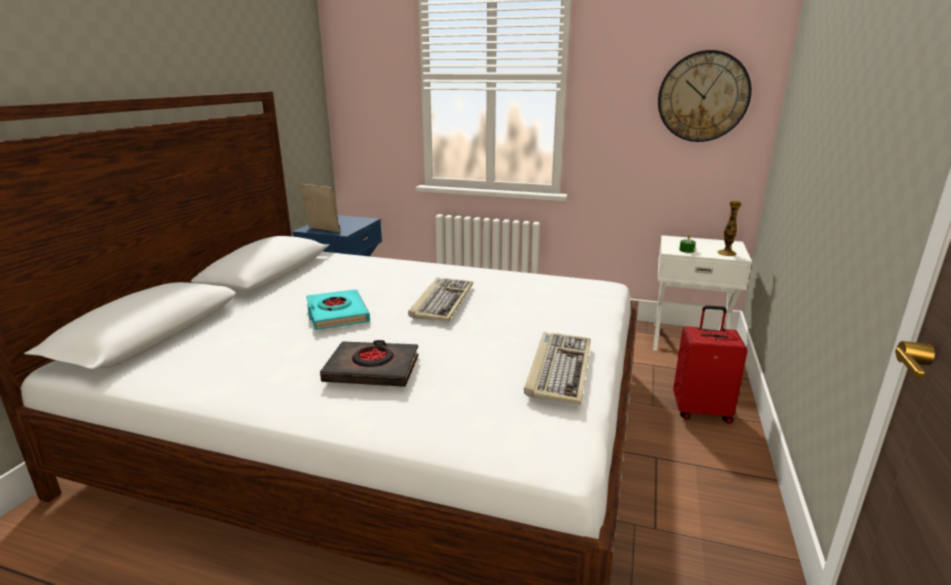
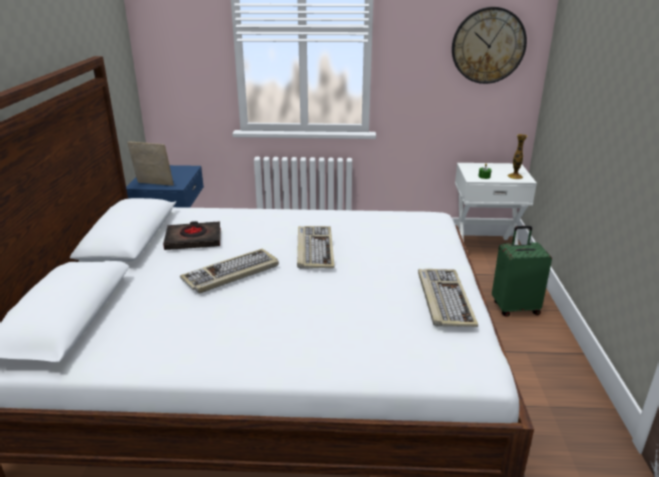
camera: 15 degrees left, 5 degrees up
turquoise book [306,289,370,330] -> keyboard [180,249,279,294]
black book [320,340,419,387] -> black book moved to [163,221,221,250]
red suitcase [673,305,748,424] -> green suitcase [492,226,552,317]

